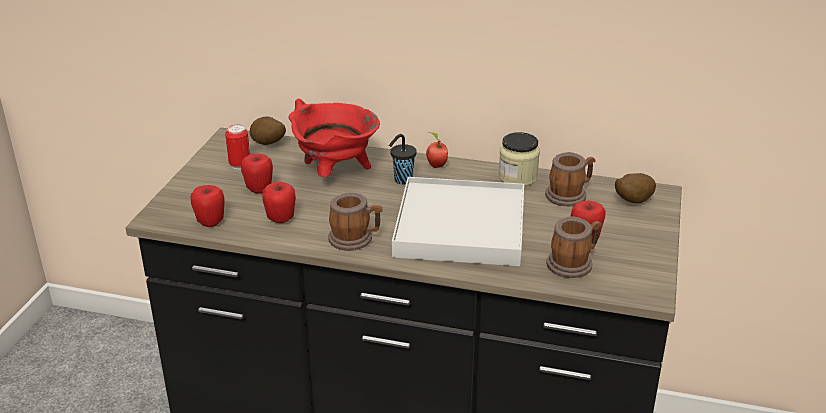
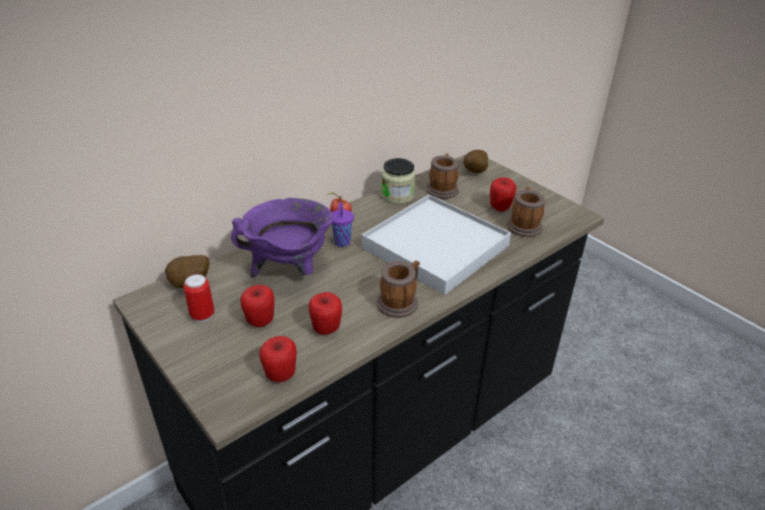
camera: 55 degrees left, 5 degrees up
red cooking pot [289,99,380,177] -> purple cooking pot [231,198,334,278]
black cup [389,134,417,185] -> purple cup [332,202,354,247]

